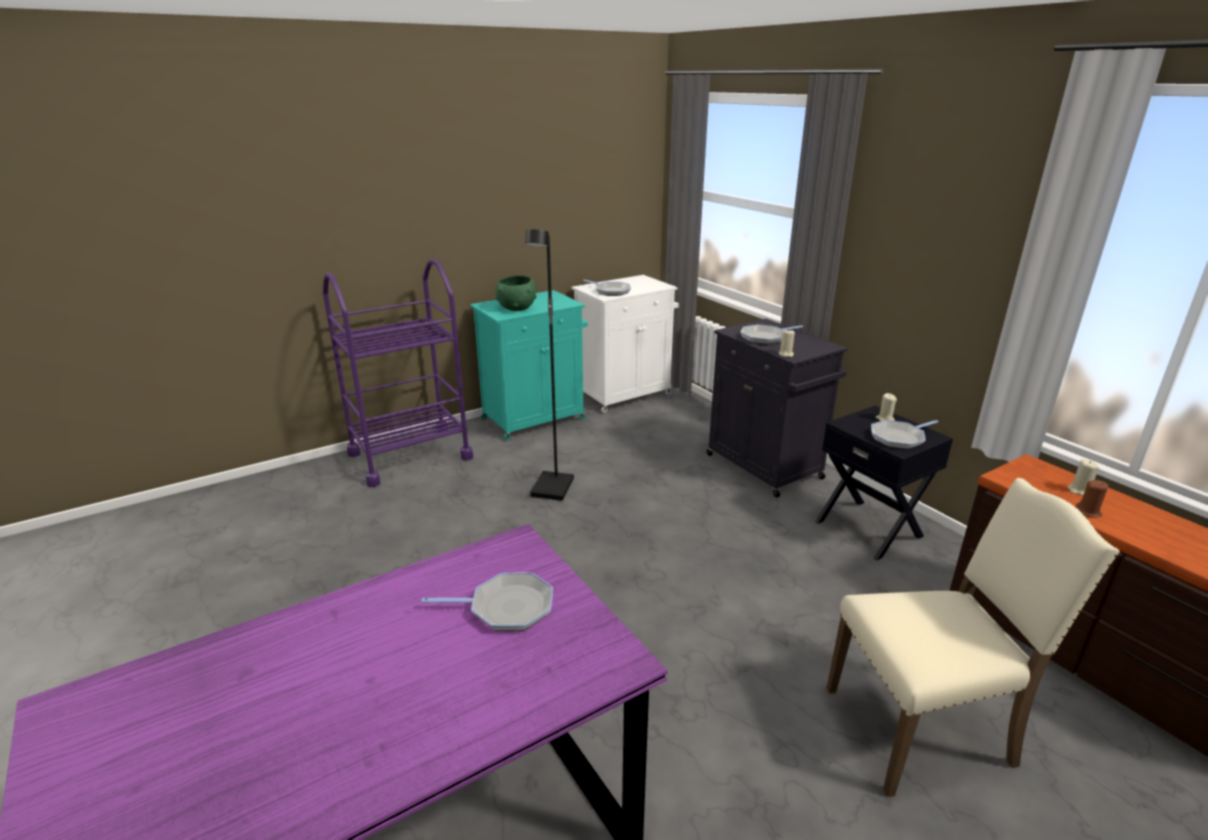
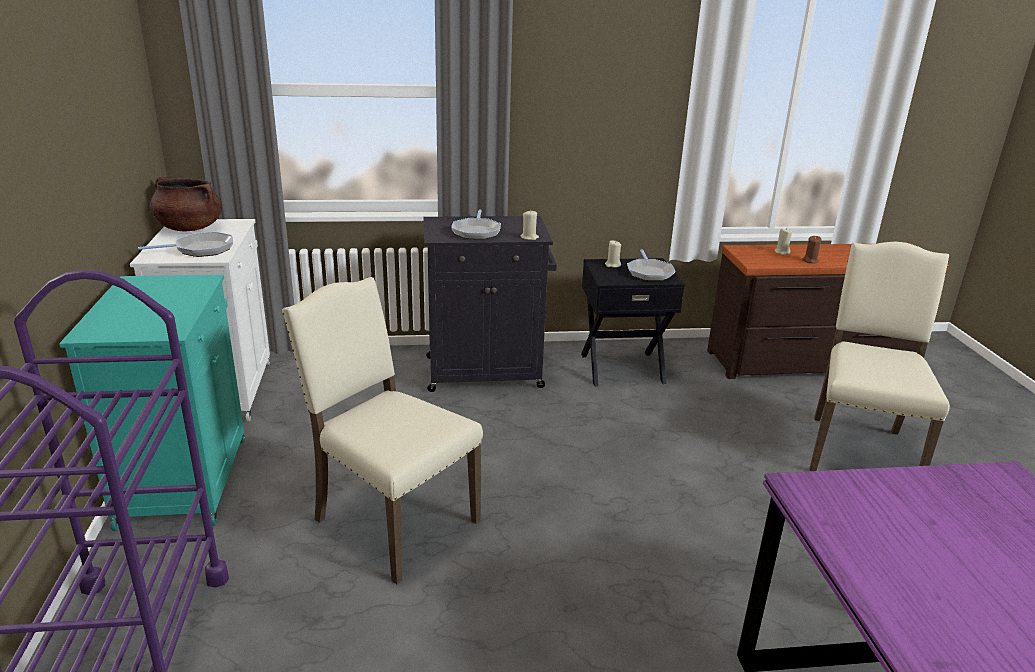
camera: 65 degrees left, 0 degrees up
frying pan [422,573,553,631] -> none
green bowl [495,276,537,311] -> none
black floor lamp [525,229,574,501] -> beige chair [282,277,483,584]
none -> brown cooking pot [150,177,222,231]

